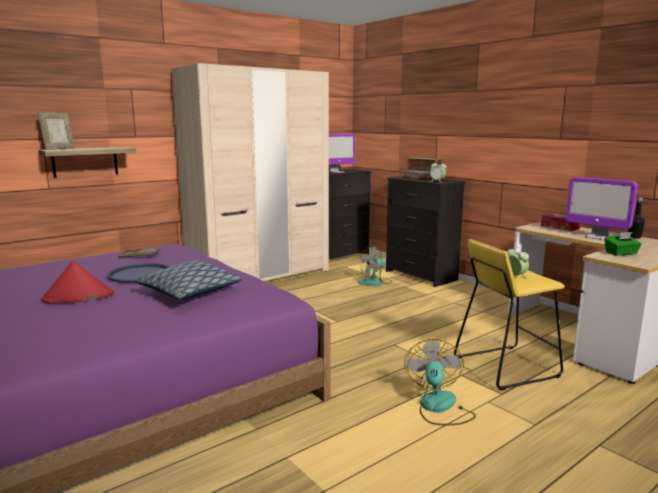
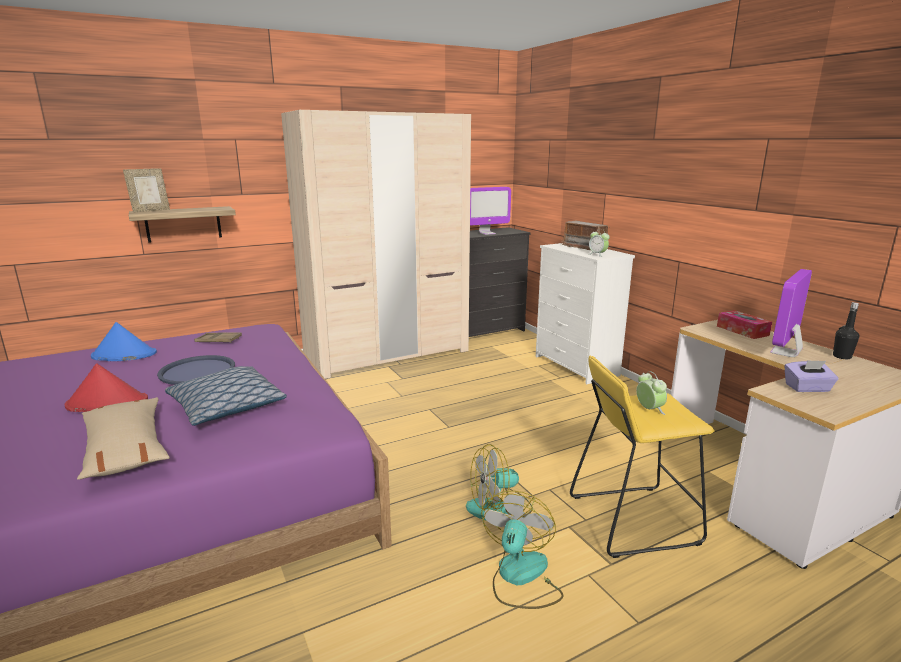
camera: 10 degrees right, 5 degrees up
fan [358,245,393,286] -> fan moved to [466,444,533,521]
black dresser [386,176,466,287] -> white dresser [536,243,635,384]
monitor [566,177,638,240] -> monitor turned 75 degrees clockwise [770,269,812,357]
green tissue box [604,232,642,256] -> purple tissue box [785,360,839,392]
none -> beige pillow [77,397,170,480]
none -> blue hat [91,322,157,361]

